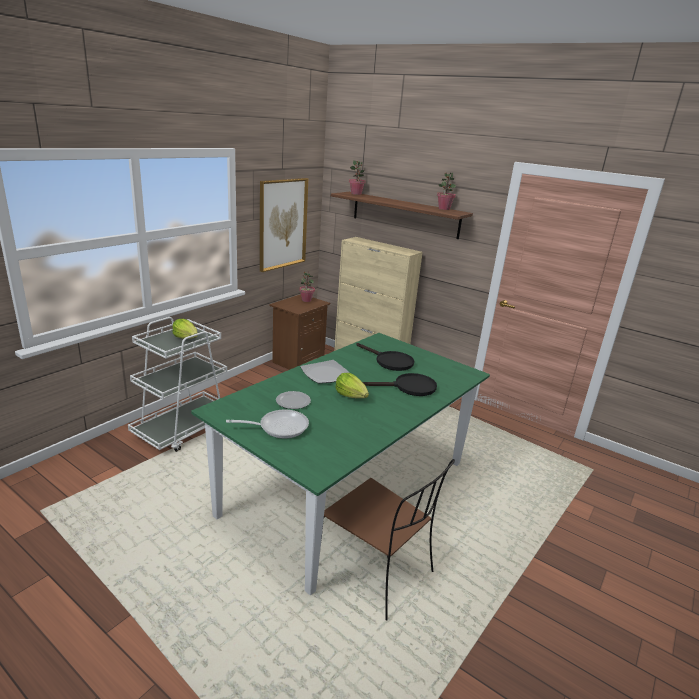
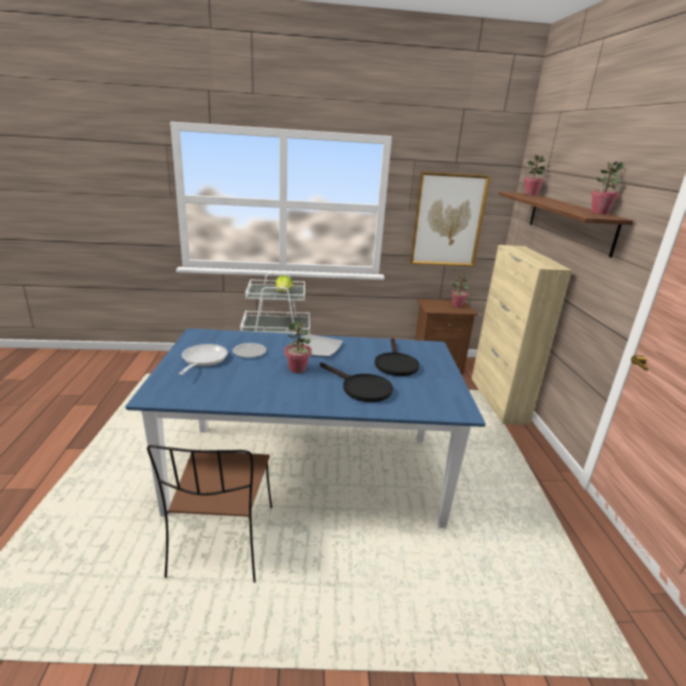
camera: 50 degrees right, 0 degrees up
green dining table [191,333,490,595] -> blue dining table [125,328,486,528]
frying pan [226,410,309,439] -> frying pan turned 120 degrees counterclockwise [179,344,228,375]
lettuce [335,373,369,398] -> potted plant [284,321,312,373]

